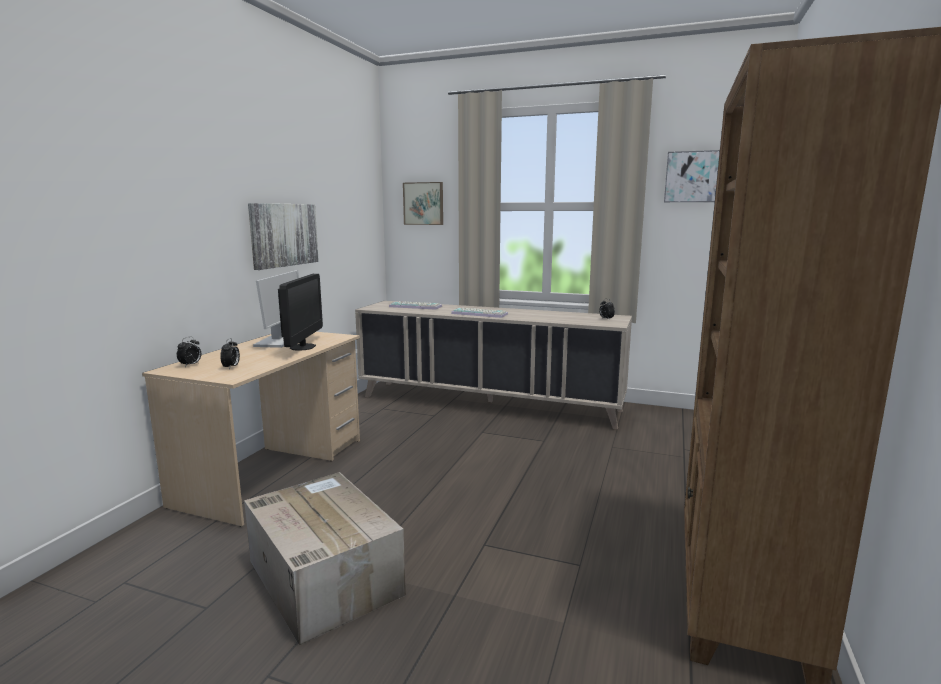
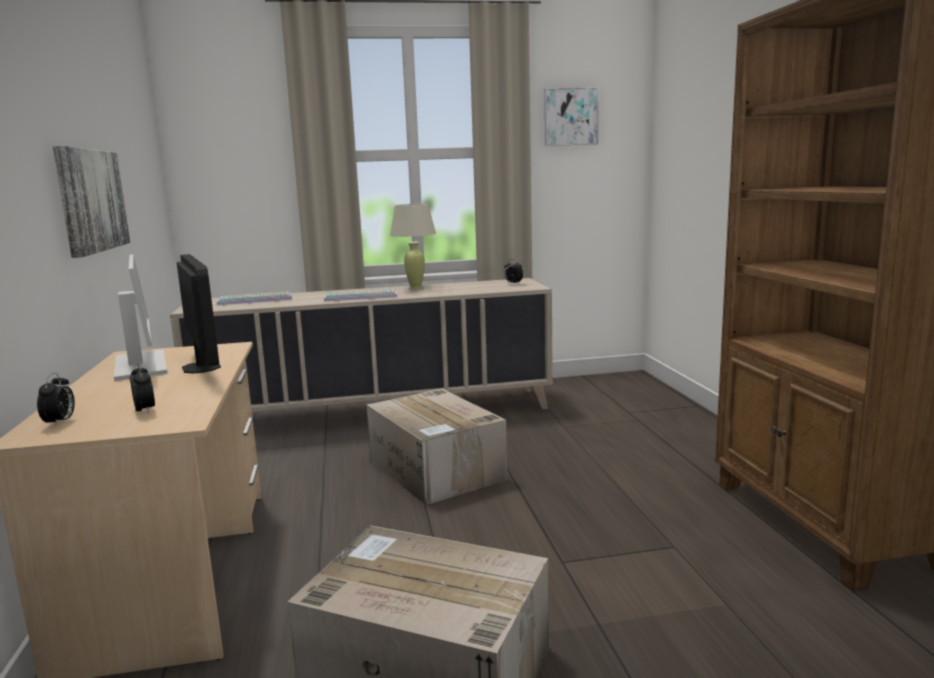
camera: 30 degrees left, 0 degrees up
picture [403,182,443,225] -> none
none -> cardboard box [366,389,508,505]
none -> beige table lamp [390,204,436,289]

